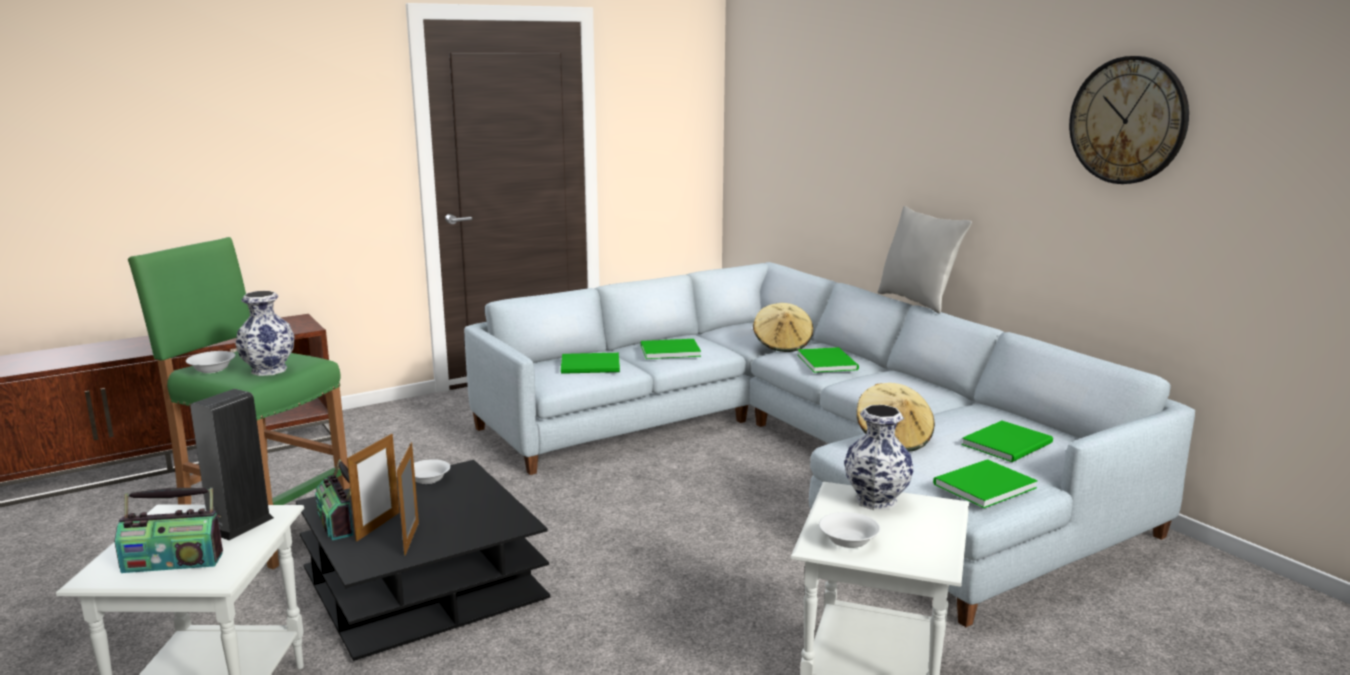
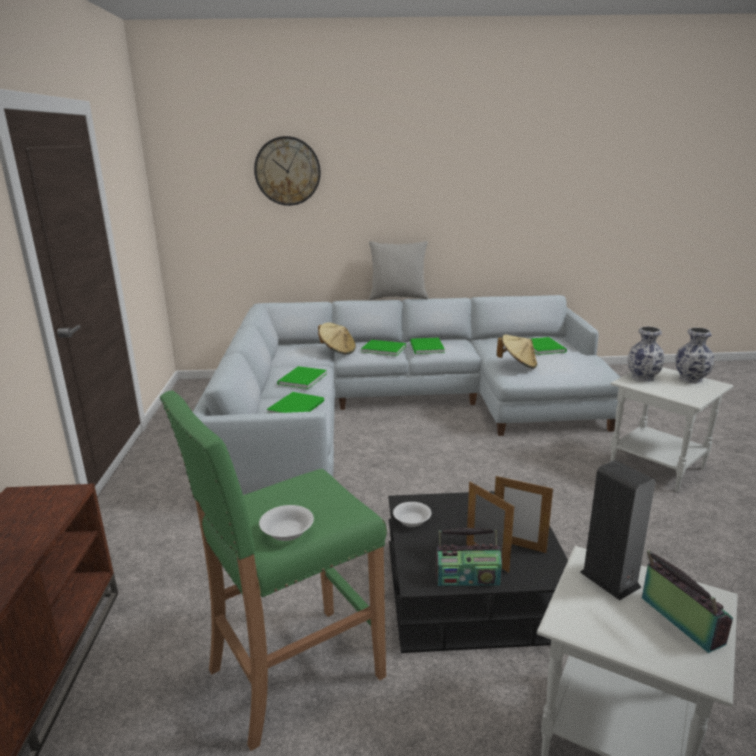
camera: 60 degrees left, 5 degrees up
radio [114,488,223,573] -> radio turned 45 degrees counterclockwise [642,550,733,653]
vase [235,291,295,376] -> vase moved to [675,328,714,384]
white bowl [819,512,880,548] -> none
green book [933,459,1038,508] -> green book moved to [410,338,445,354]
wall clock [1069,56,1189,184] -> wall clock moved to [254,136,321,206]

